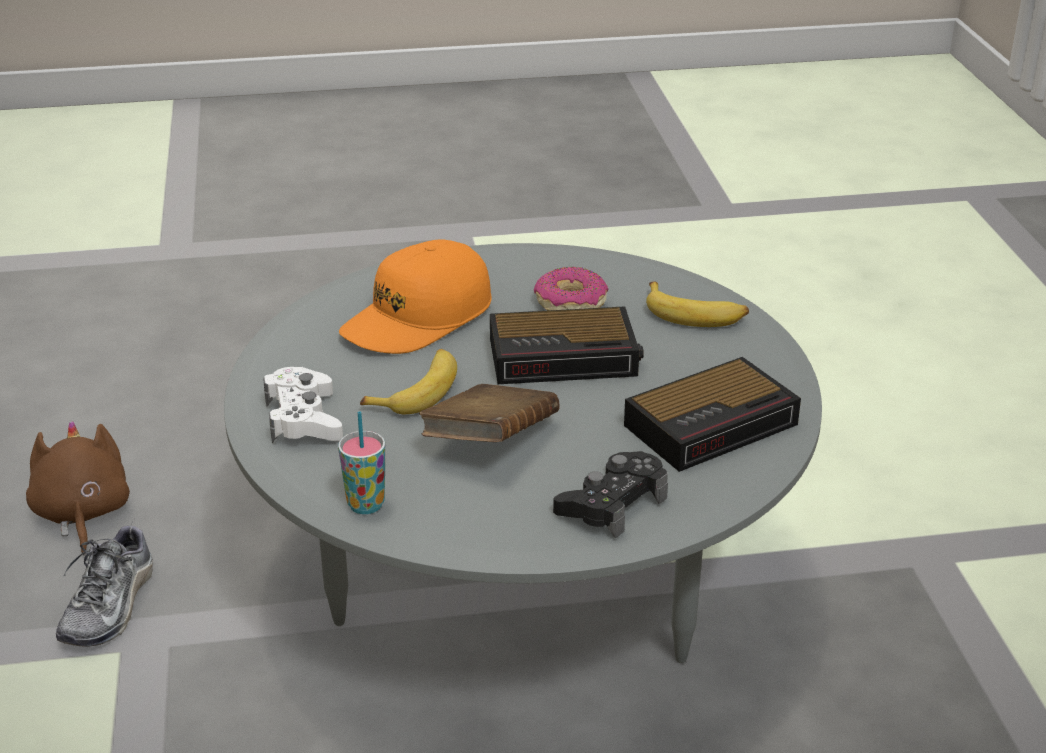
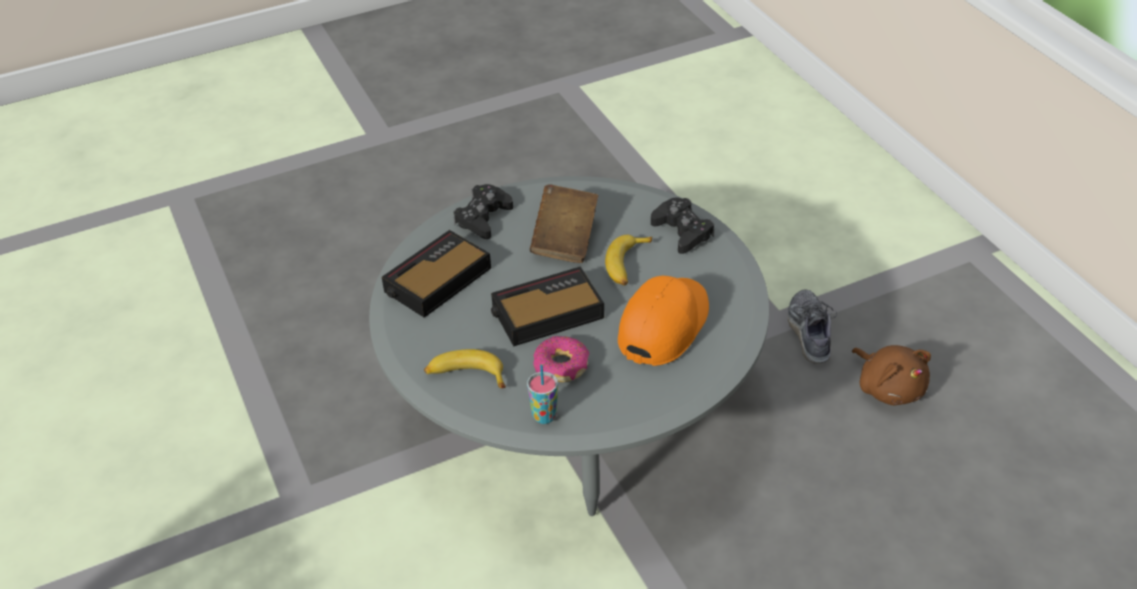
camera: 165 degrees right, 10 degrees up
white game controller [263,367,343,443] -> black game controller [651,197,714,254]
cup [338,412,385,514] -> cup moved to [527,365,558,424]

